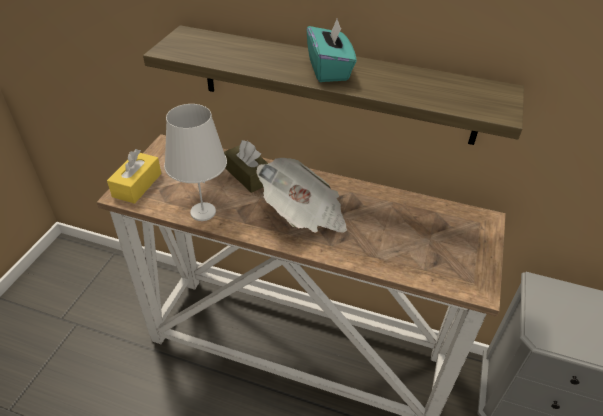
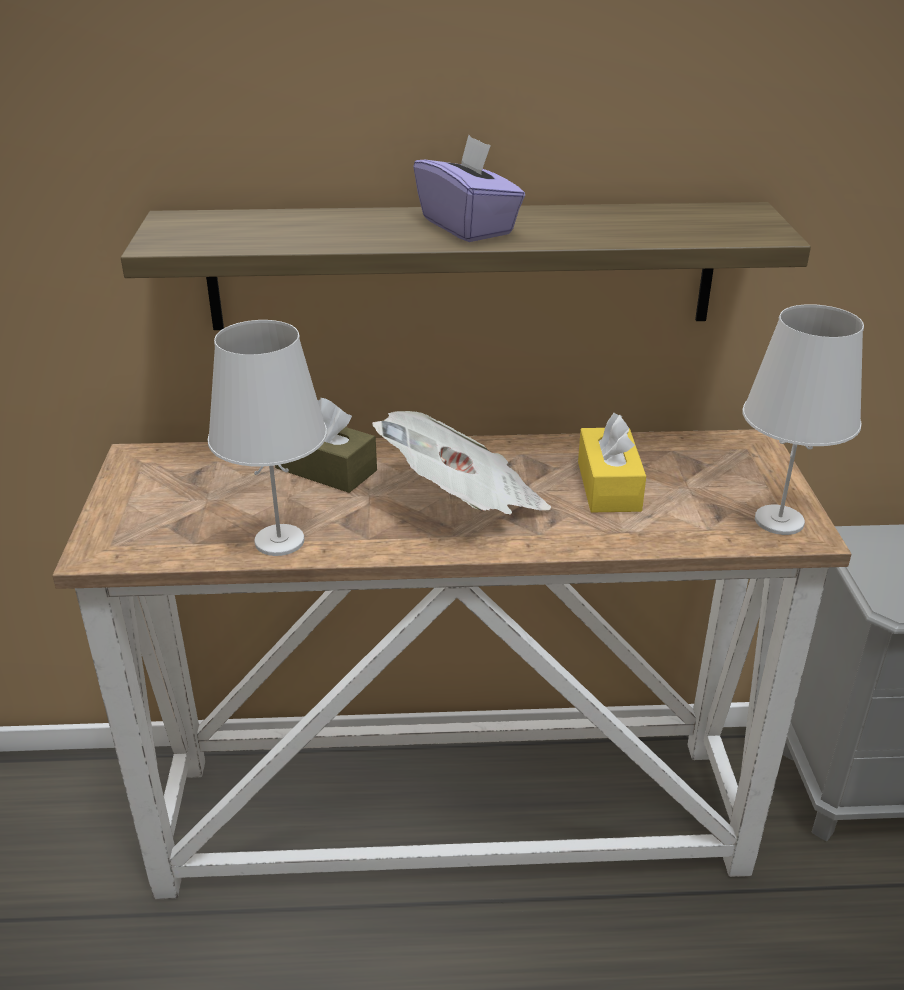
camera: 20 degrees left, 10 degrees down
yellow tissue box [107,149,161,204] -> yellow tissue box moved to [578,413,646,512]
turquoise tissue box [306,19,357,82] -> purple tissue box [413,135,525,242]
none -> white table lamp [742,304,864,535]

